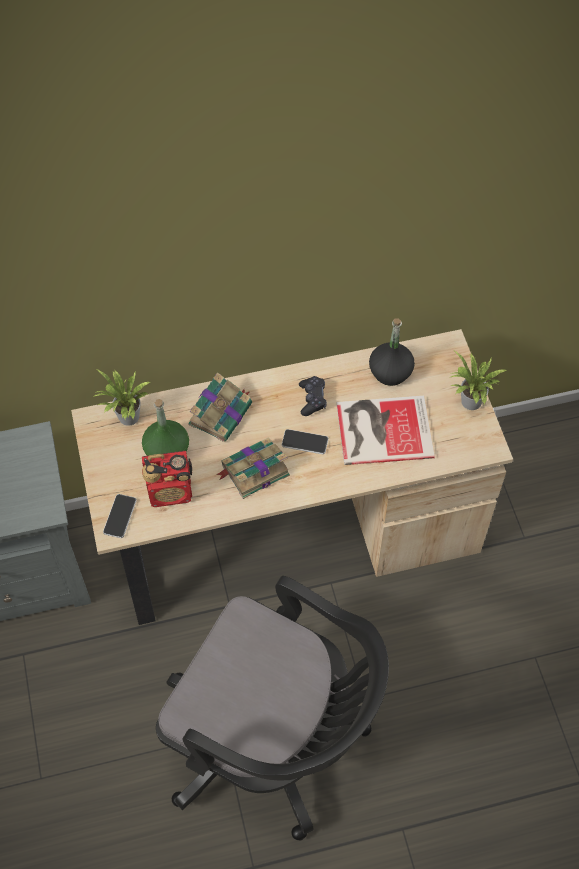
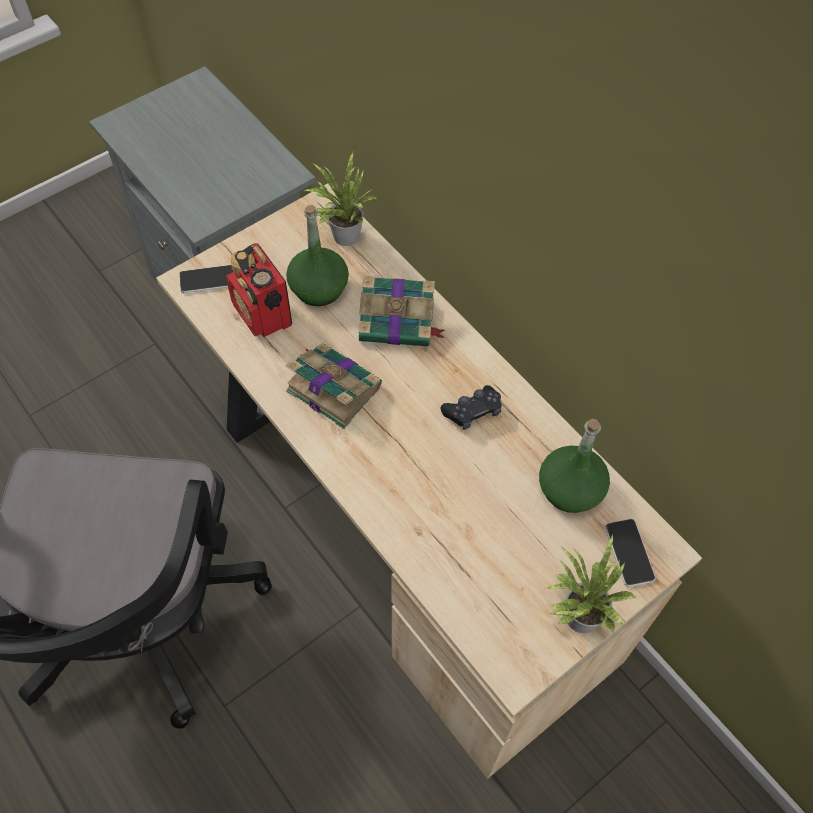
camera: 65 degrees right, 0 degrees up
phone [282,429,329,454] -> phone moved to [605,519,656,587]
book [337,396,435,465] -> none
black bottle [369,318,415,386] -> green bottle [539,418,610,513]

